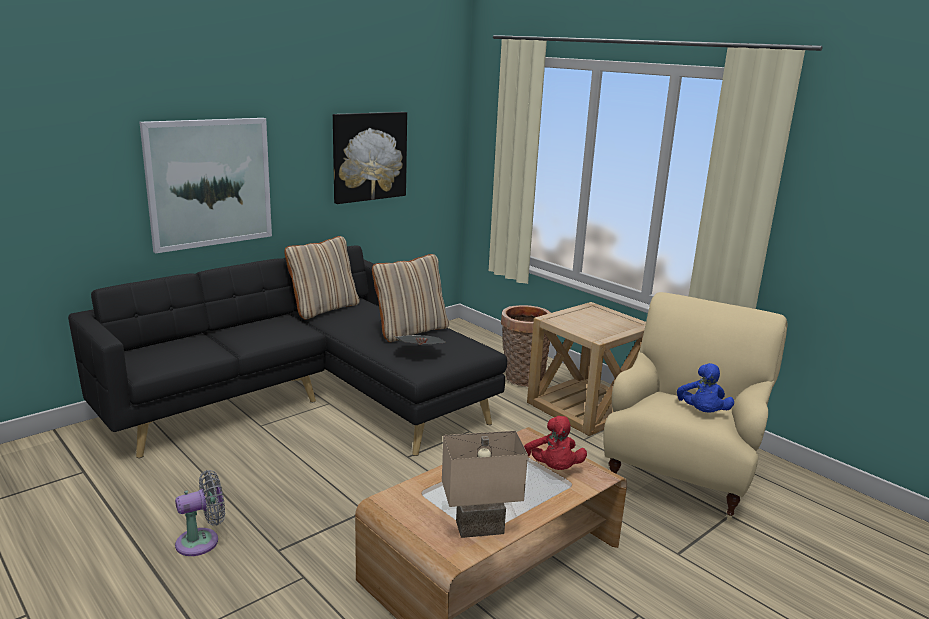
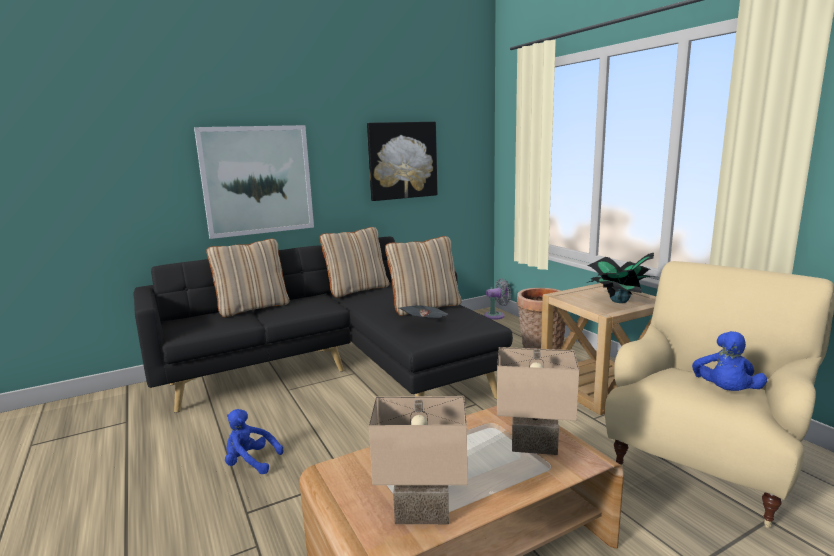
camera: 15 degrees right, 5 degrees down
grey fan [175,470,225,556] -> grey fan moved to [484,278,511,320]
red plush toy [524,416,587,470] -> beige table lamp [497,347,579,455]
none -> beige pillow [206,239,289,317]
none -> blue plush toy [225,409,283,474]
none -> potted plant [587,253,660,303]

